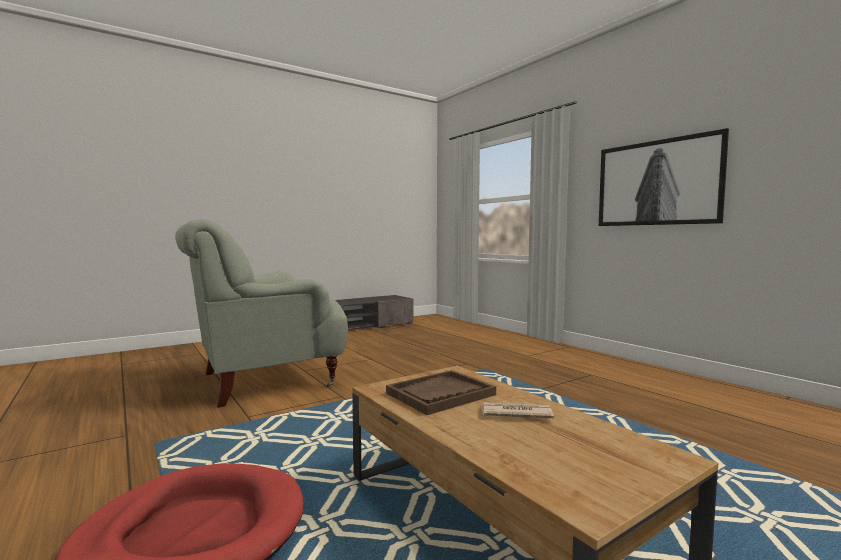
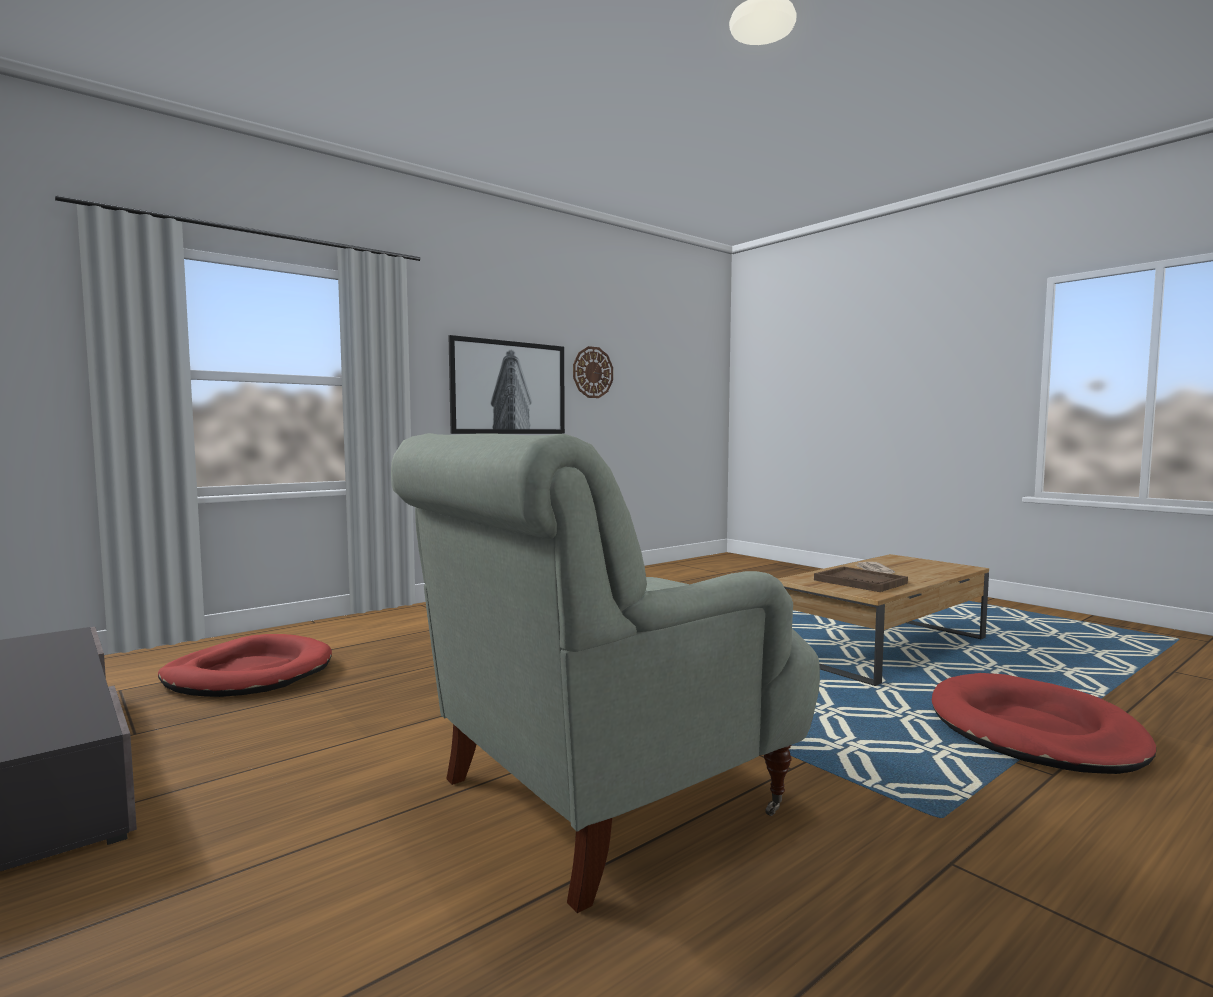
camera: 95 degrees left, 0 degrees up
grey armchair [175,219,348,408] -> grey armchair turned 90 degrees clockwise [391,433,820,913]
none -> red dog bed [158,634,332,697]
none -> wall clock [573,346,613,398]

